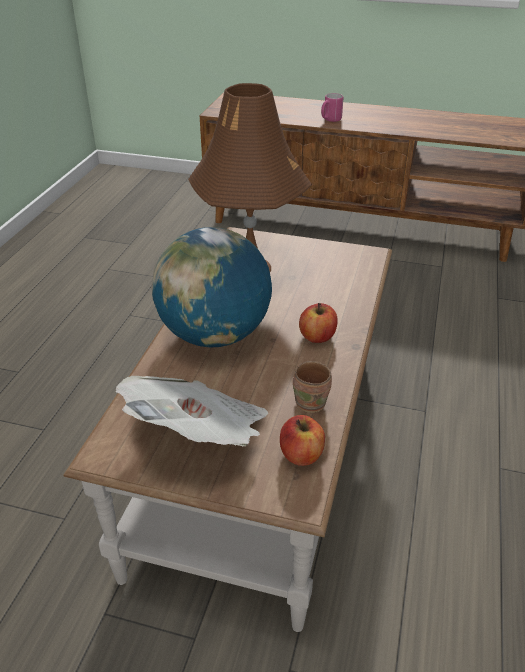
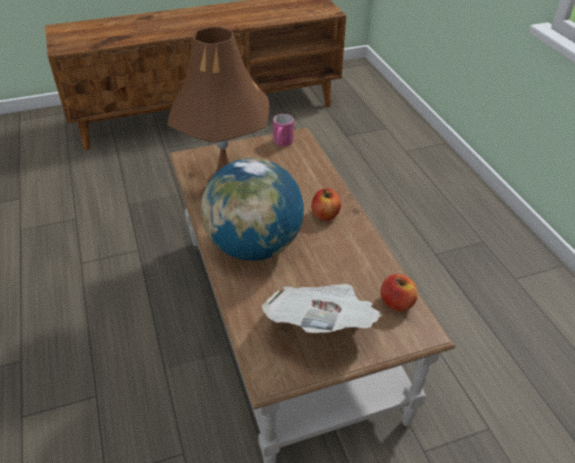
camera: 35 degrees left, 5 degrees up
brown mug [293,361,332,413] -> none
pink mug [321,93,343,122] -> pink mug moved to [273,114,294,146]

